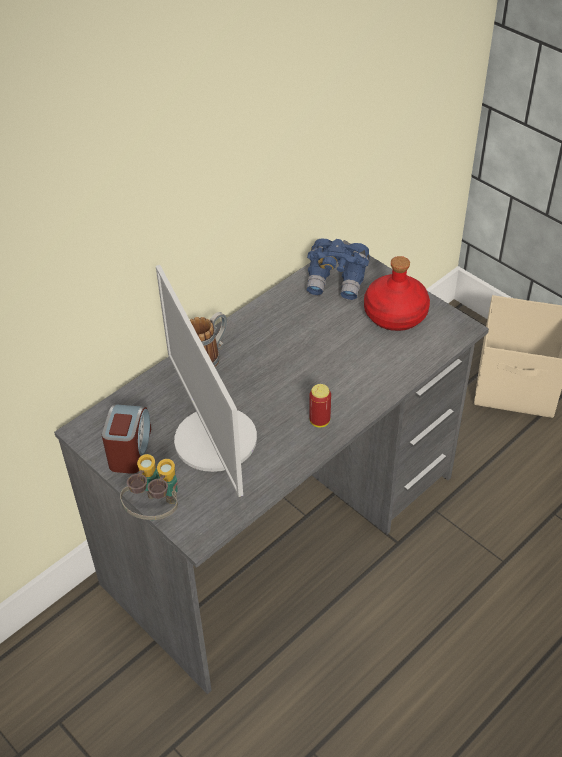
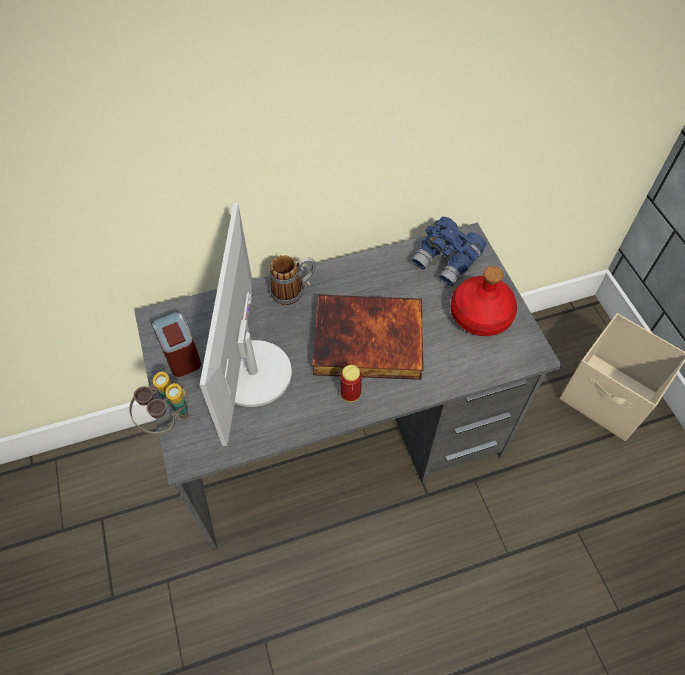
camera: 25 degrees right, 10 degrees up
alarm clock [102,404,151,474] -> alarm clock turned 60 degrees counterclockwise [151,311,201,377]
none -> book [312,295,424,380]

